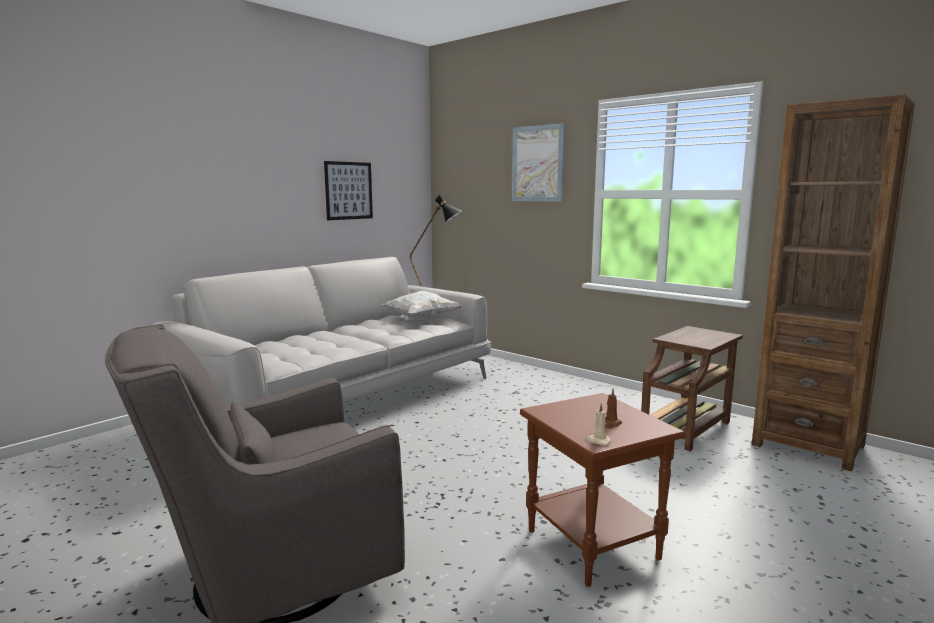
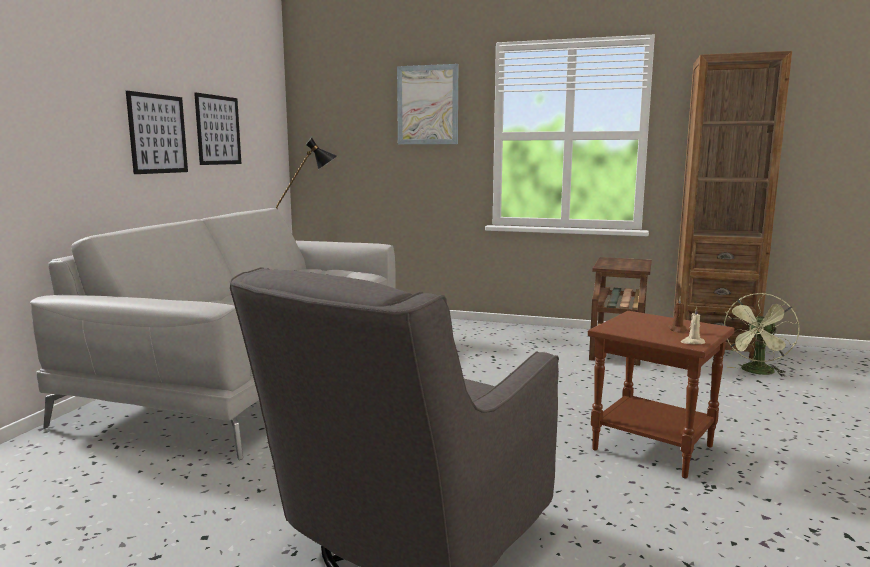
camera: 25 degrees left, 0 degrees up
white pillow [382,291,463,319] -> none
none -> picture [126,91,188,174]
none -> green fan [724,293,800,377]

